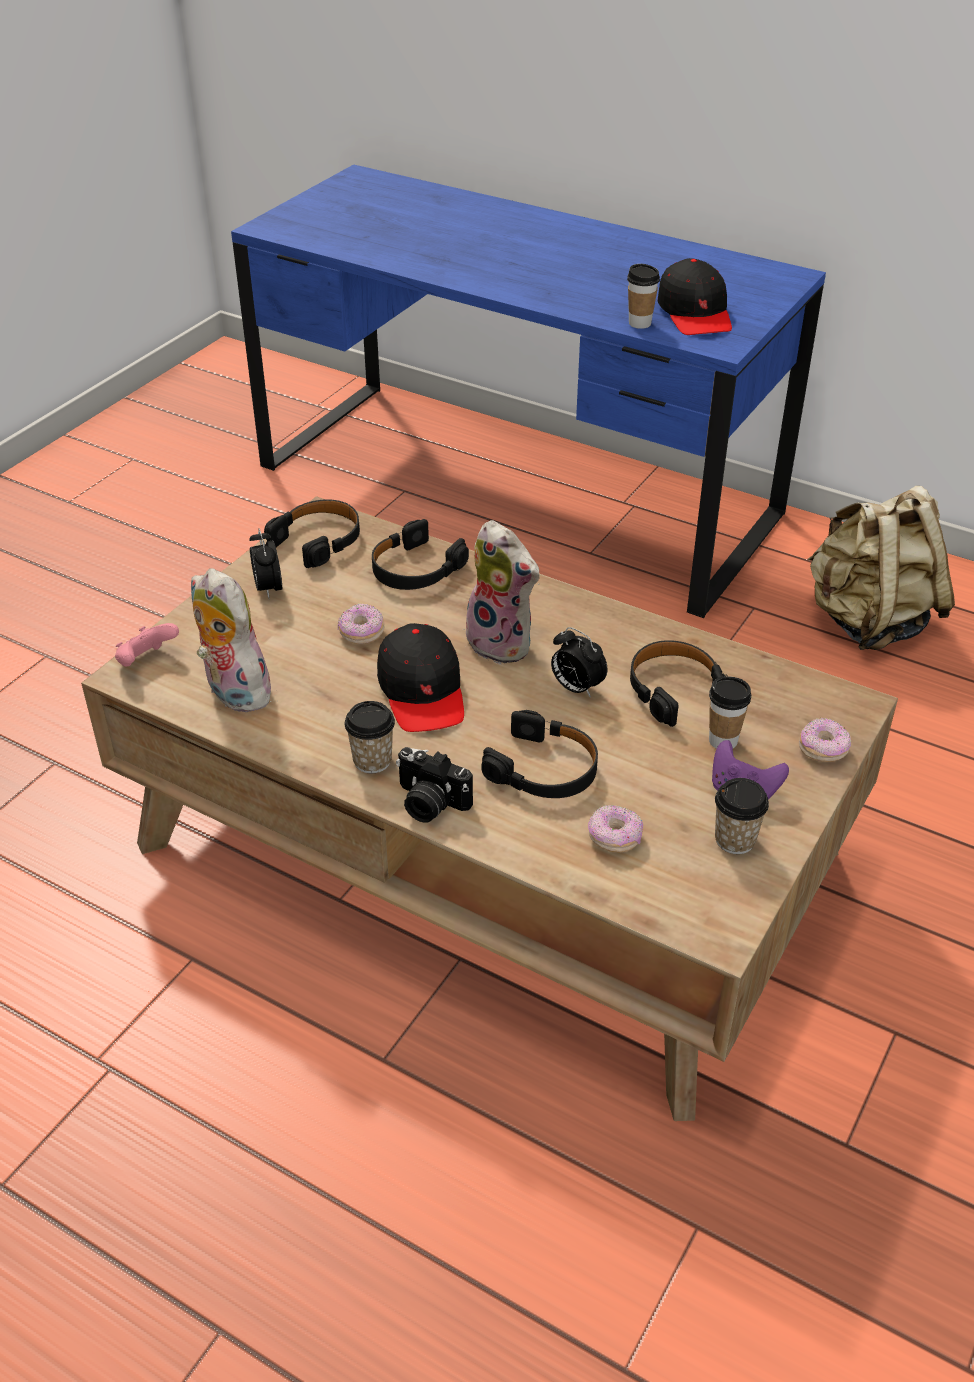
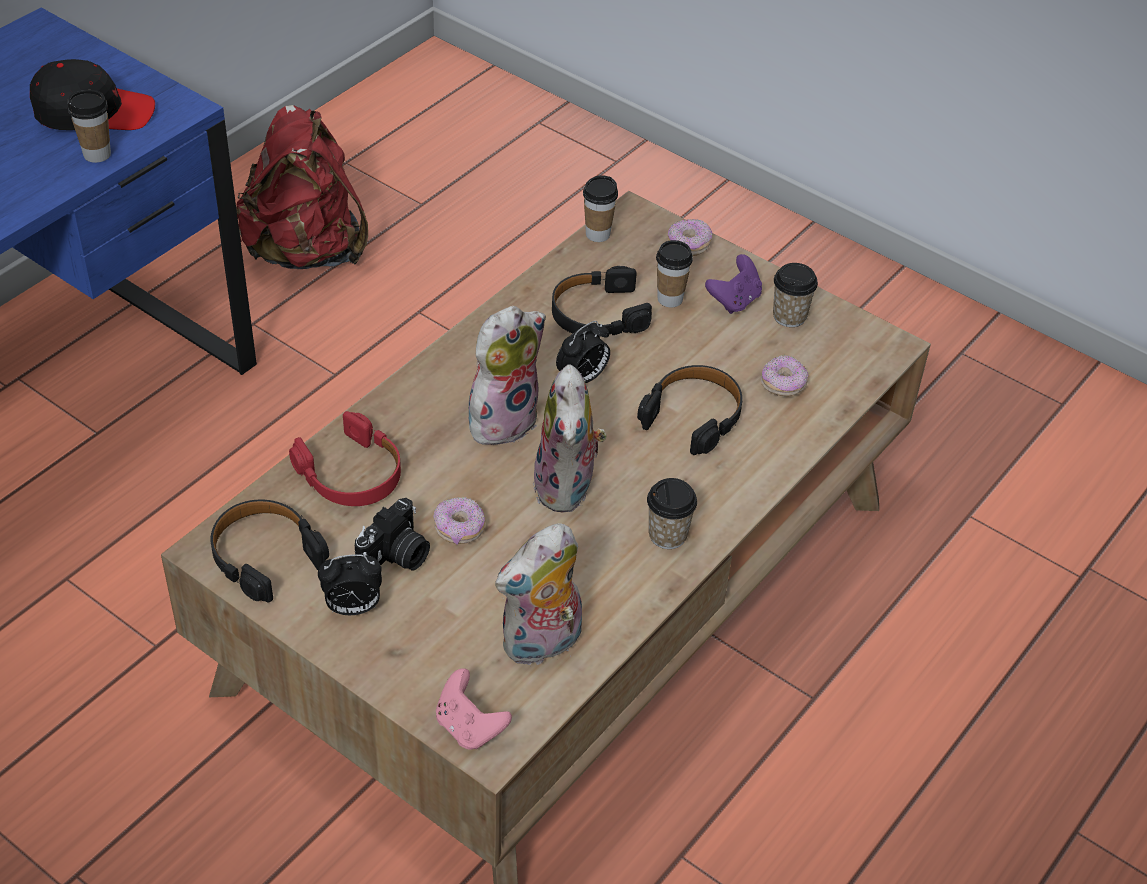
camera: 85 degrees left, 5 degrees up
black headphones [372,519,469,590] -> red headphones [289,411,401,506]
black cap [377,623,464,732] -> plush toy [533,364,607,513]
camera [396,747,473,823] -> camera moved to [355,498,430,570]
beige backpack [808,486,955,650] -> red backpack [236,105,368,269]
none -> cup [583,175,618,242]

